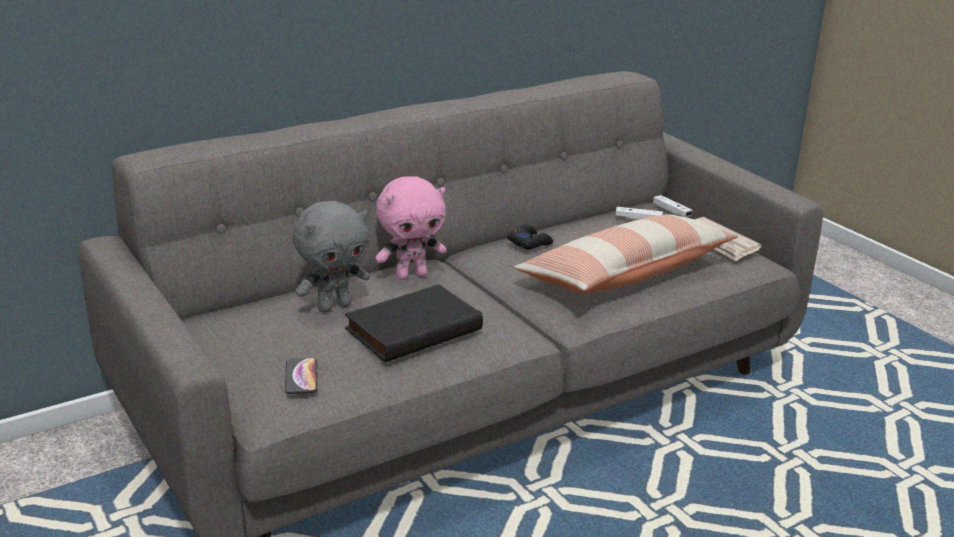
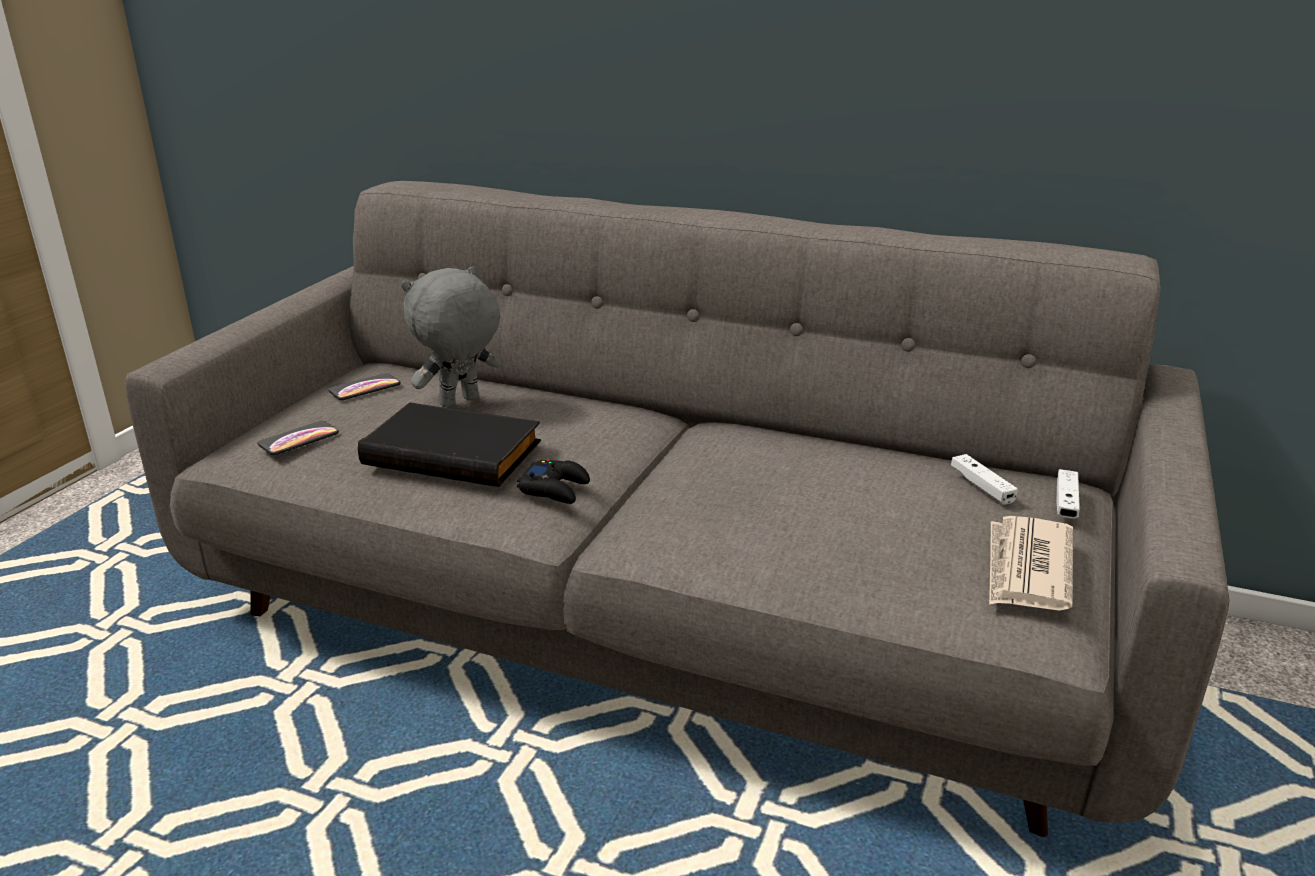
camera: 55 degrees right, 0 degrees up
grey plush toy [293,201,370,313] -> grey plush toy turned 120 degrees clockwise [401,266,501,408]
pink plush toy [375,176,447,280] -> none
black game controller [508,225,553,249] -> black game controller moved to [517,459,590,504]
pillow [514,214,738,294] -> none
none -> phone [328,373,400,400]

